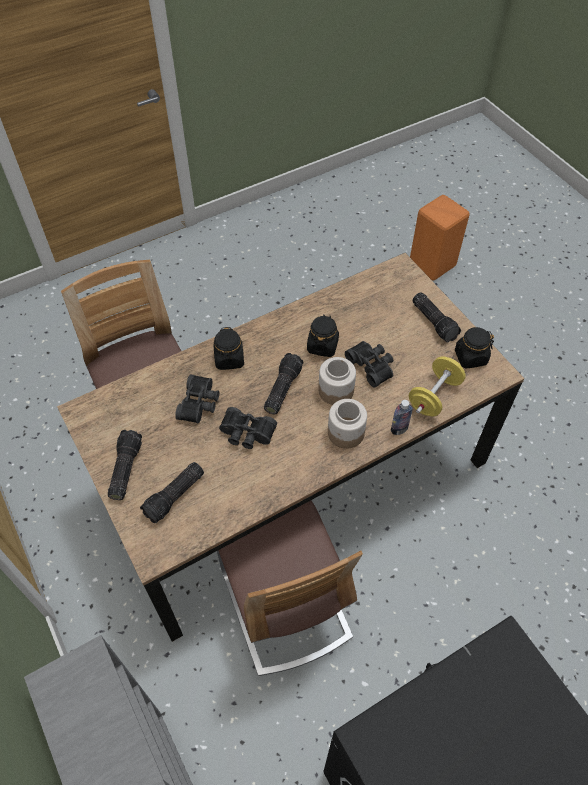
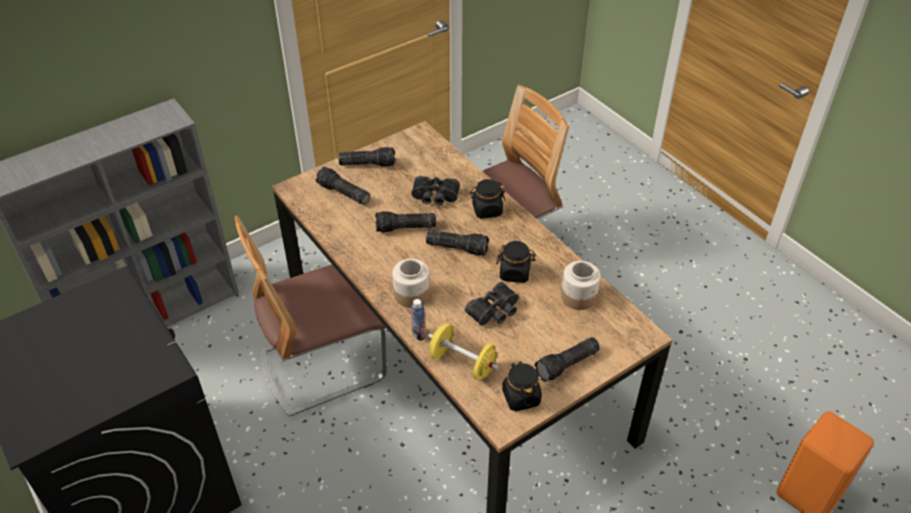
camera: 85 degrees right, 10 degrees down
black binoculars [219,407,277,449] -> flashlight [376,211,436,232]
jar [318,357,356,405] -> jar moved to [561,261,600,310]

